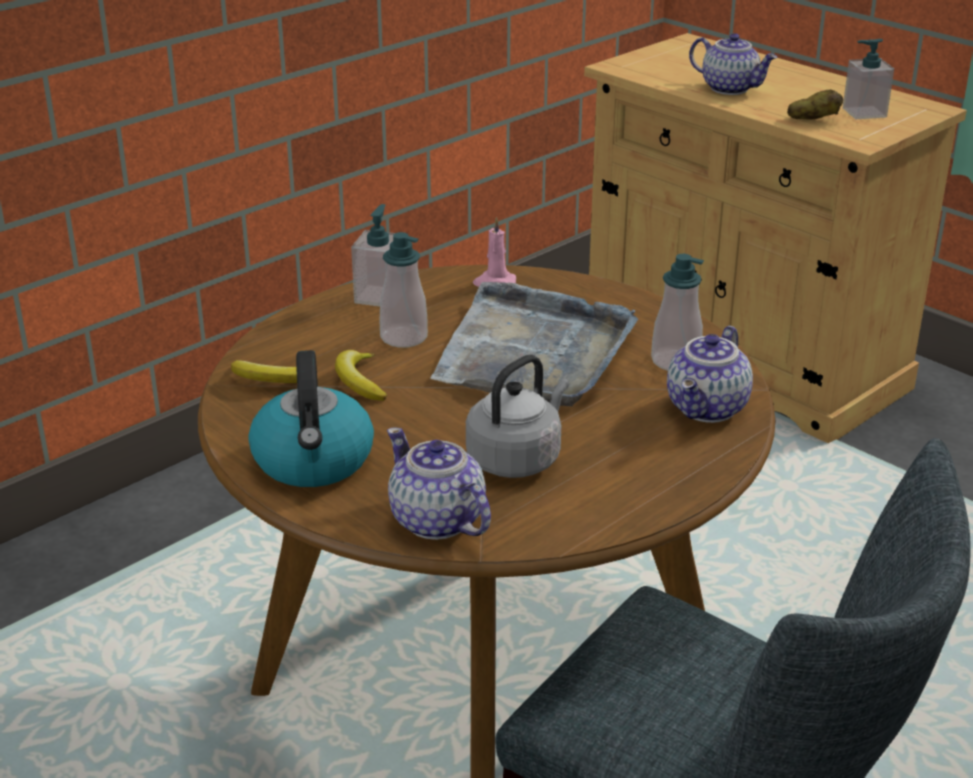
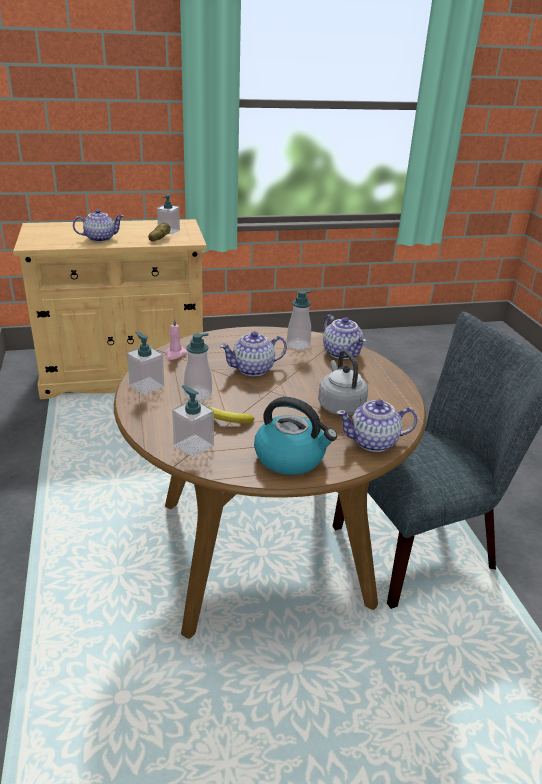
camera: 60 degrees left, 0 degrees up
banana [231,360,297,383] -> soap dispenser [172,385,214,457]
grey tray [431,282,638,406] -> teapot [219,331,287,376]

